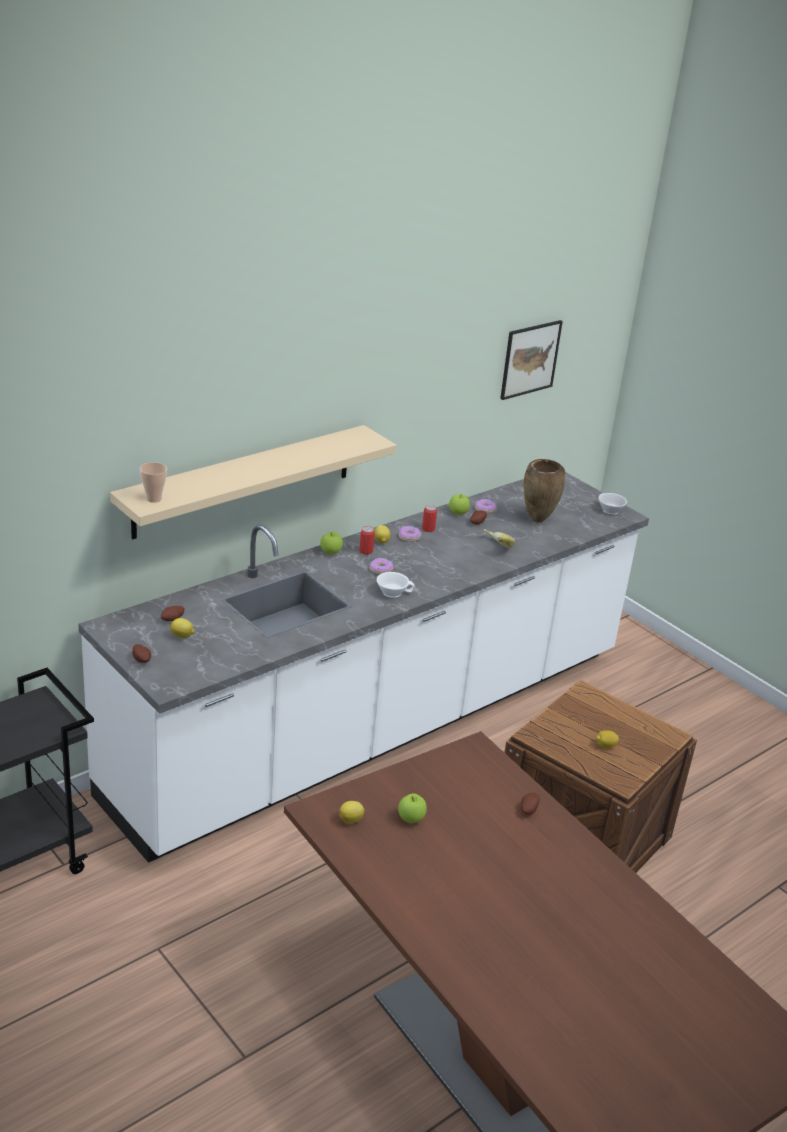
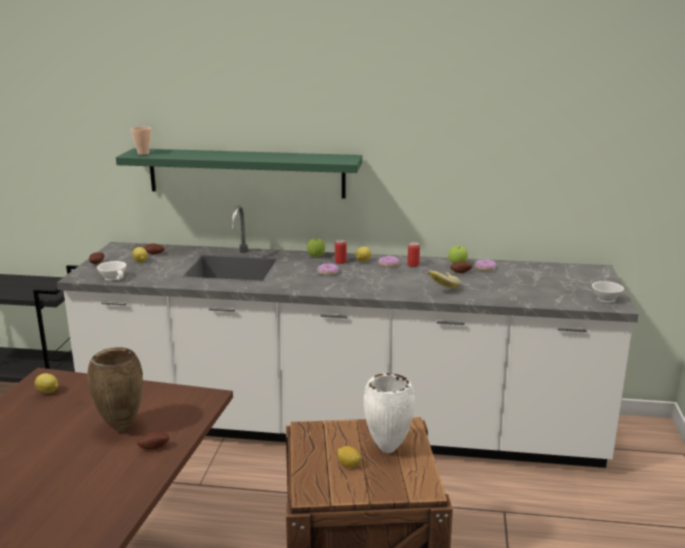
camera: 50 degrees right, 10 degrees down
beige shelf [110,425,397,540] -> green shelf [116,148,362,199]
white cup [377,572,414,598] -> white cup moved to [97,261,126,280]
apple [398,794,427,823] -> none
picture [500,320,563,400] -> none
brown vase [524,459,566,523] -> brown vase moved to [87,348,143,431]
none -> white vase [364,373,415,453]

